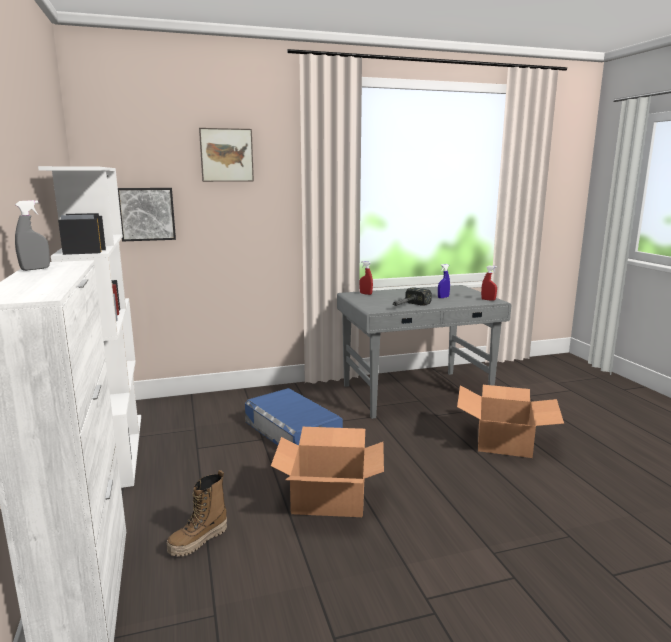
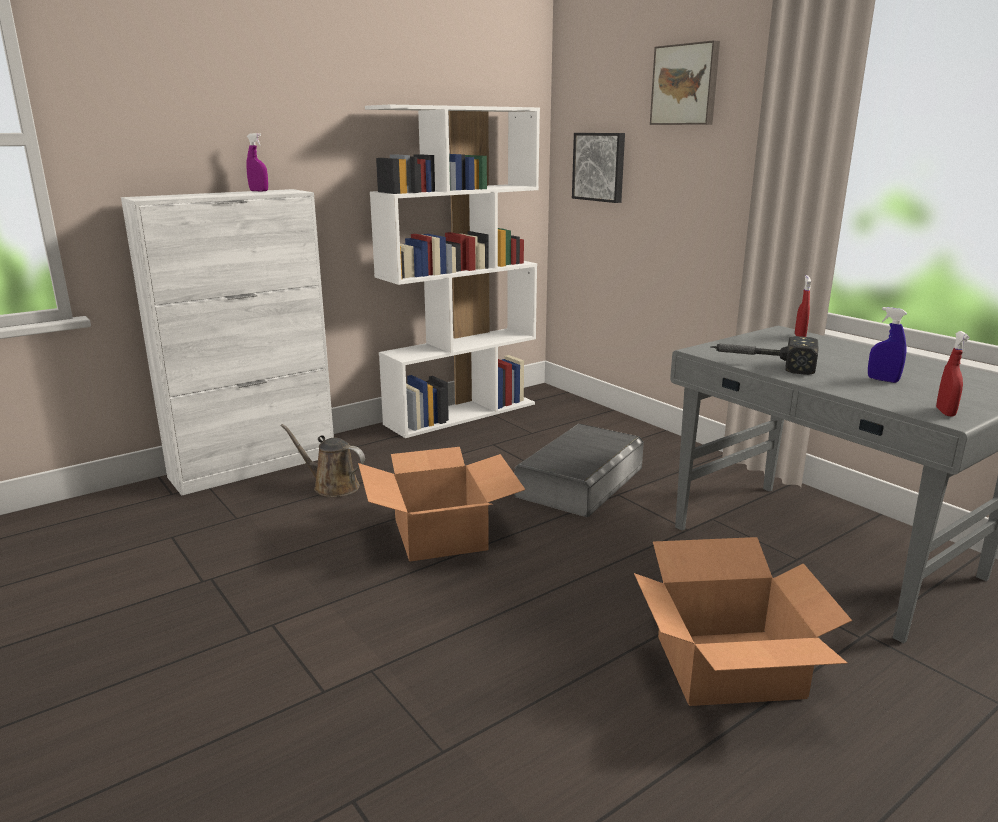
camera: 70 degrees right, 5 degrees up
grey spray bottle [15,200,50,271] -> purple spray bottle [246,133,268,192]
boot [167,470,227,557] -> brown watering can [280,424,365,497]
blue storage box [245,388,343,446] -> grey storage box [514,424,644,517]

